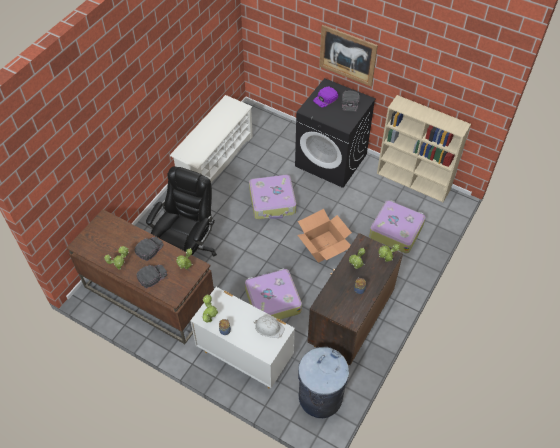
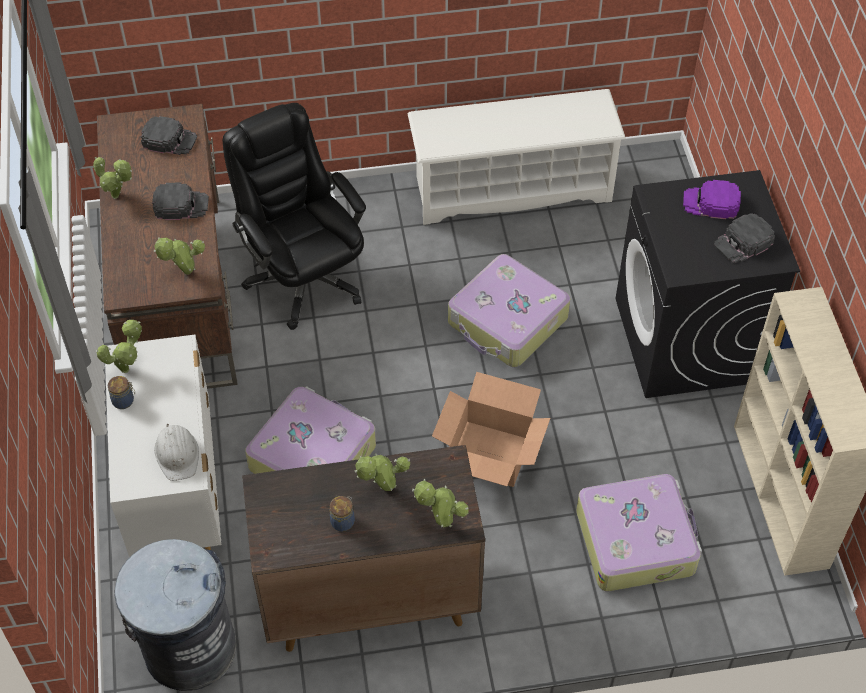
camera: 50 degrees right, 0 degrees up
black cap [136,264,167,289] -> black cap moved to [141,116,197,155]
black office chair [146,166,217,256] -> black office chair turned 105 degrees counterclockwise [223,103,366,330]
picture [319,25,378,87] -> none

